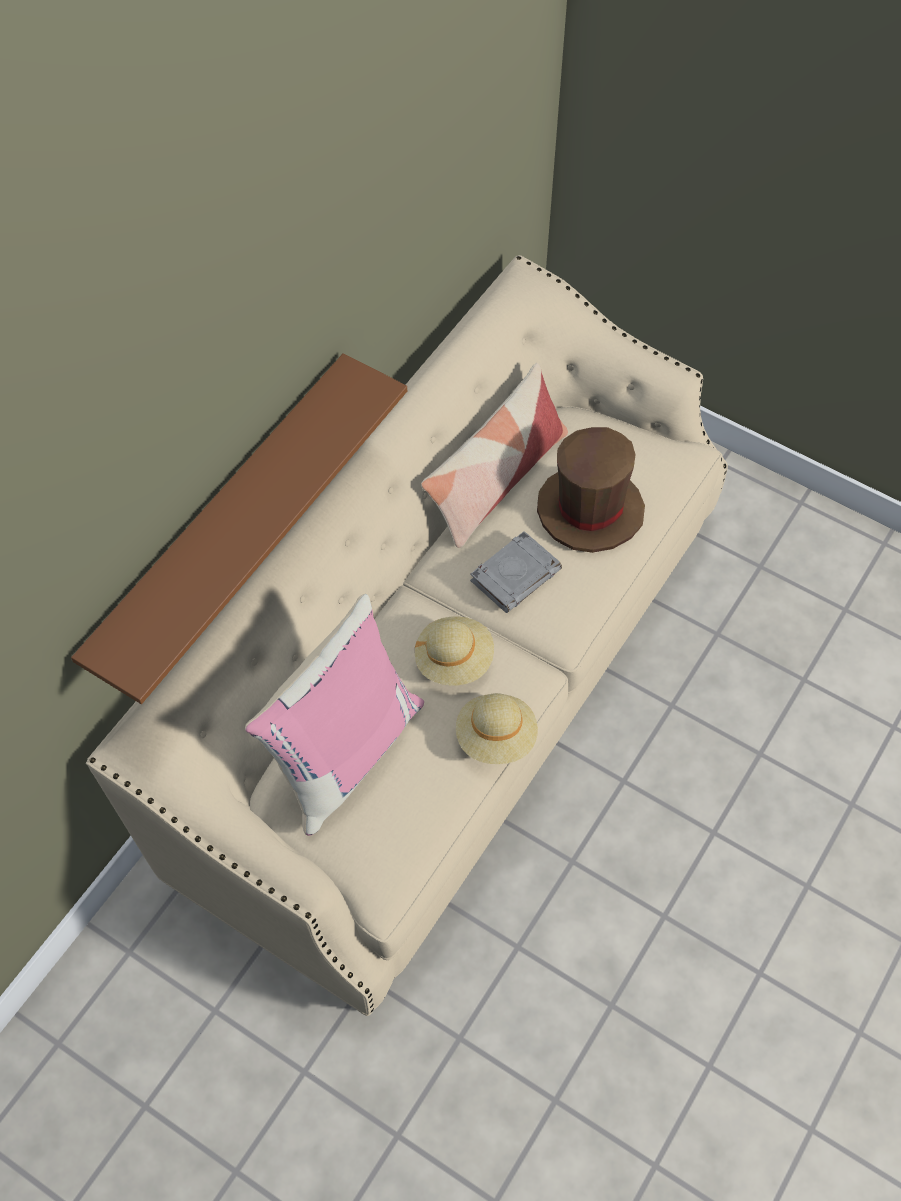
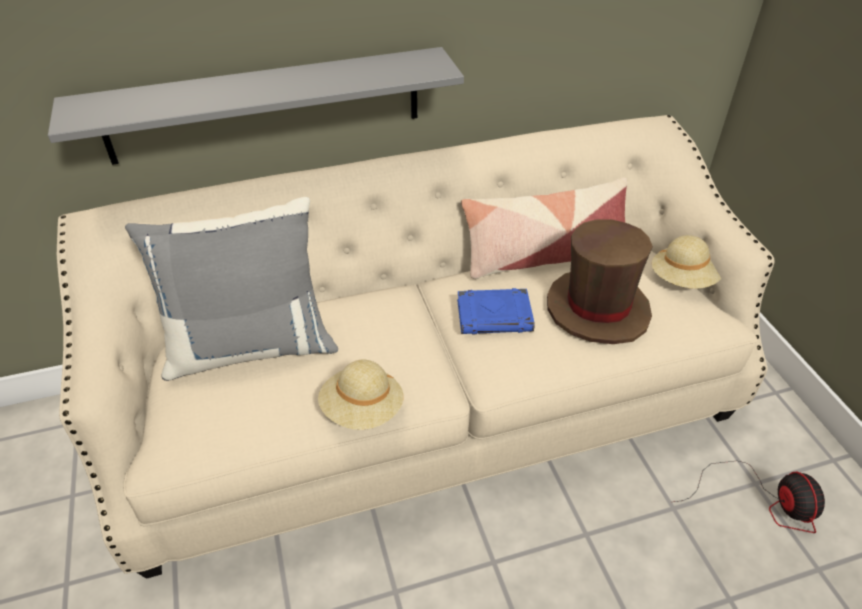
camera: 40 degrees right, 15 degrees down
brown shelf [71,353,407,704] -> grey shelf [48,47,464,165]
pink pillow [245,594,424,836] -> grey pillow [125,197,338,381]
beige hat [415,616,494,685] -> beige hat moved to [652,235,721,289]
grey book [470,531,562,613] -> blue book [457,288,535,334]
none -> fan [674,461,825,533]

